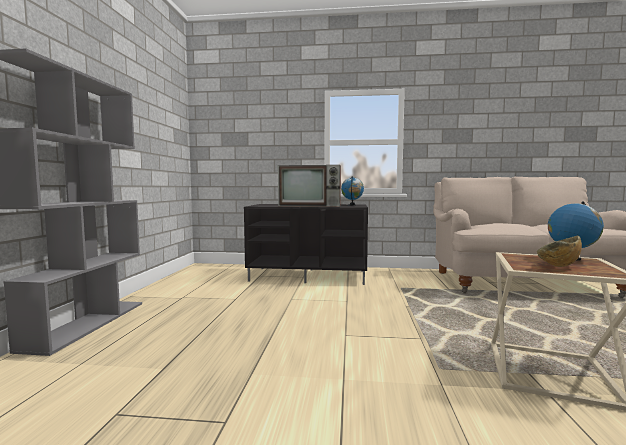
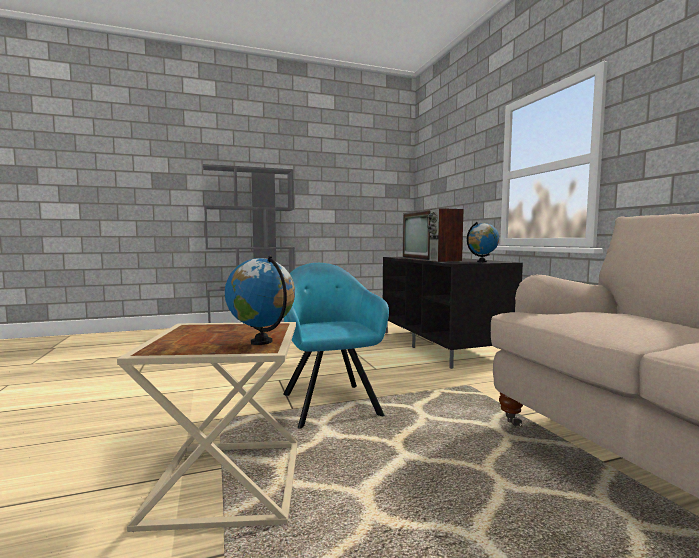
camera: 65 degrees right, 0 degrees up
bowl [537,236,582,267] -> none
none -> turquoise armchair [283,263,389,429]

